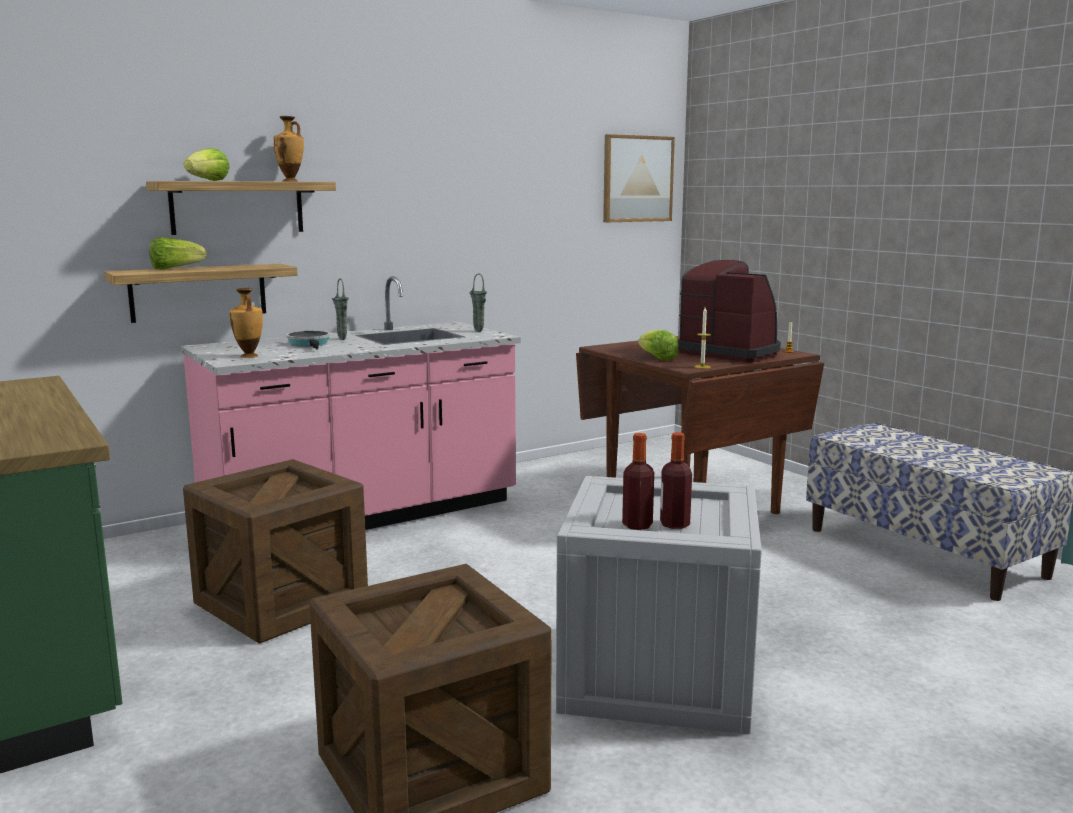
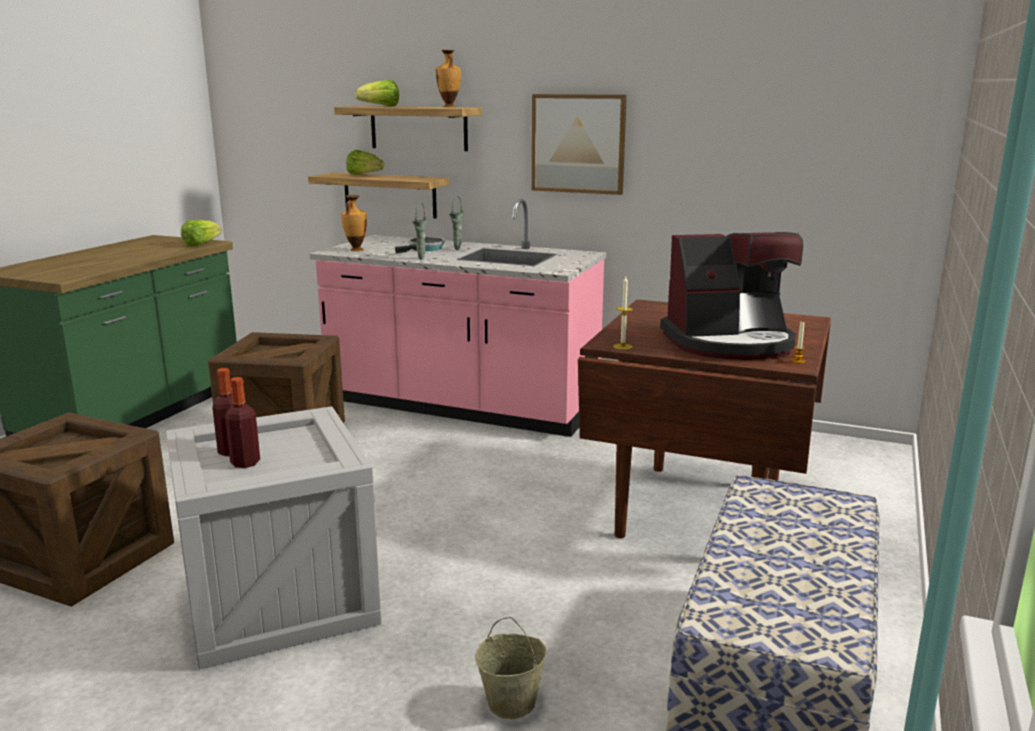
camera: 55 degrees right, 5 degrees up
green vase [470,273,487,332] -> green vase moved to [412,202,428,260]
picture [603,134,675,222] -> picture moved to [532,94,627,195]
lettuce [638,330,679,361] -> lettuce moved to [181,220,222,246]
coffee machine [678,260,781,362] -> coffee machine turned 75 degrees clockwise [660,232,803,360]
none -> beige bucket [475,617,547,719]

